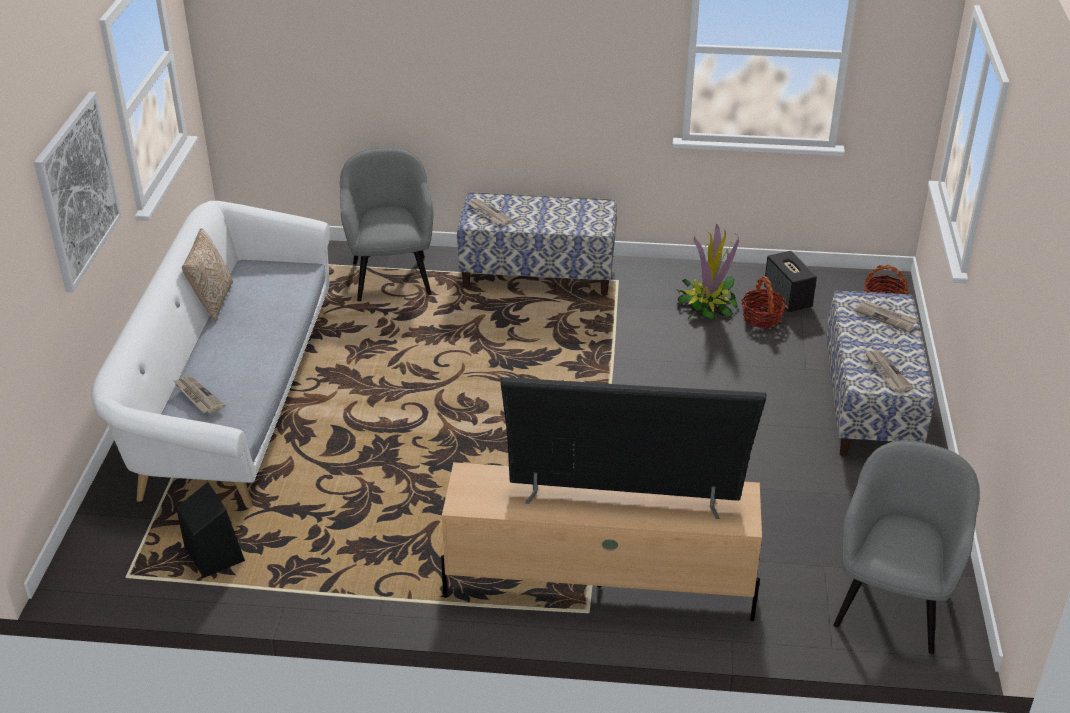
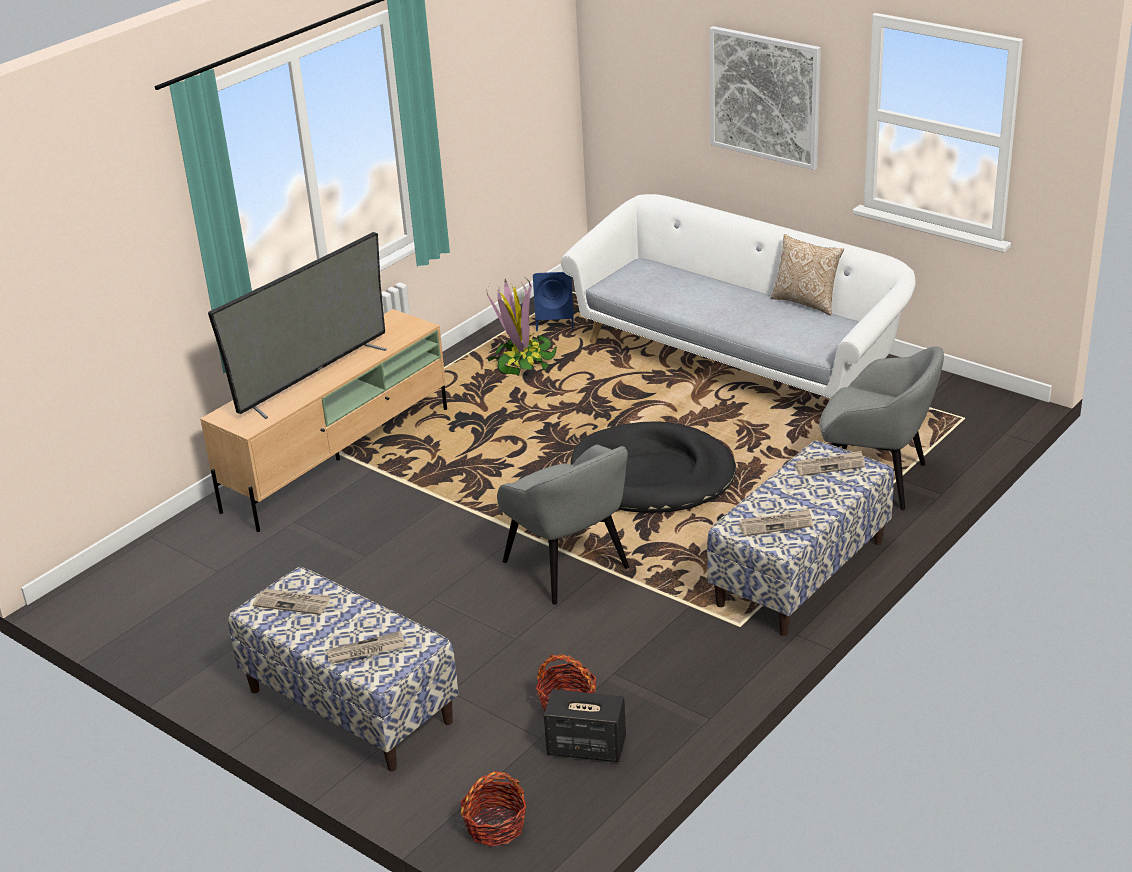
camera: 125 degrees right, 5 degrees down
newspaper [173,376,225,414] -> newspaper moved to [739,509,813,536]
black speaker [176,482,245,578] -> blue speaker [533,272,574,331]
potted plant [676,224,739,319] -> potted plant moved to [487,279,557,376]
grey armchair [833,441,980,654] -> grey armchair moved to [497,445,629,605]
none -> black dog bed [571,421,736,513]

